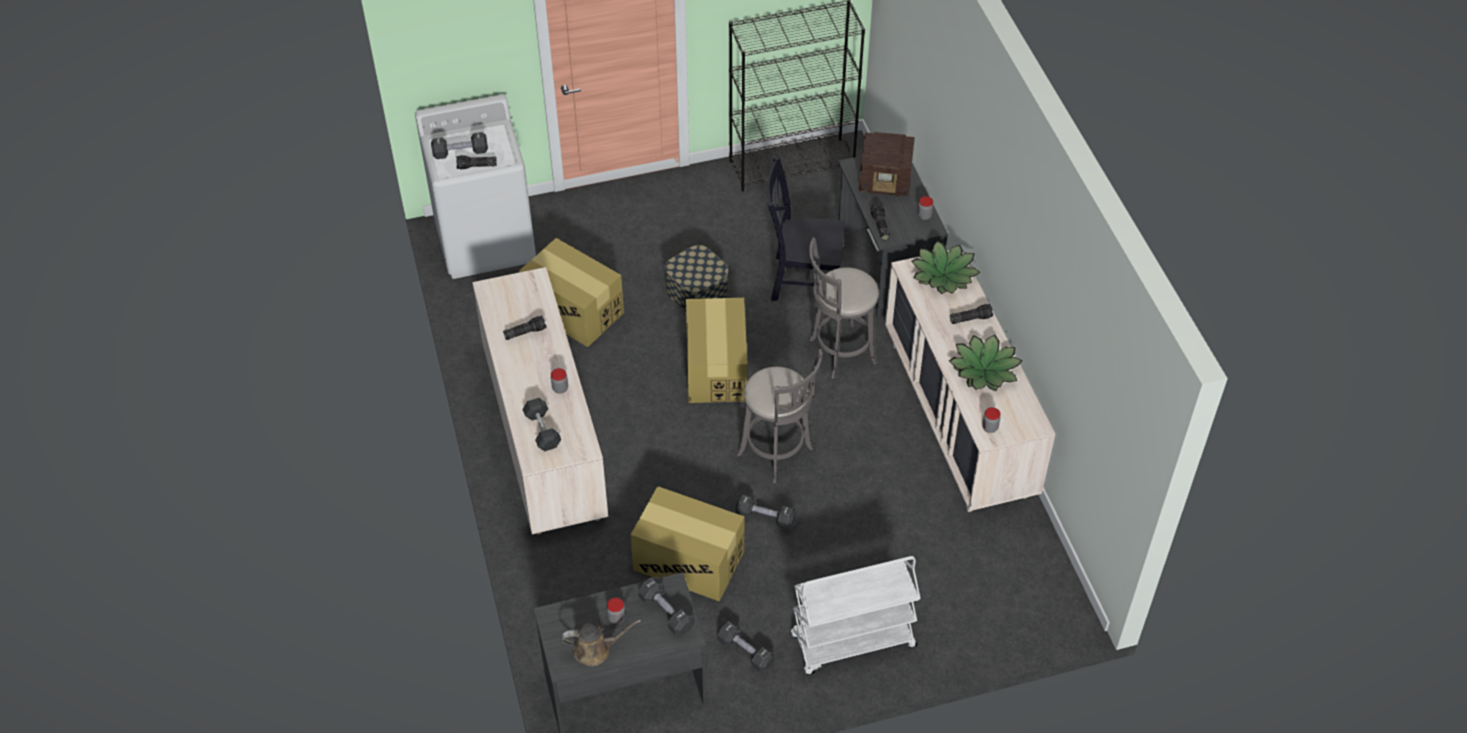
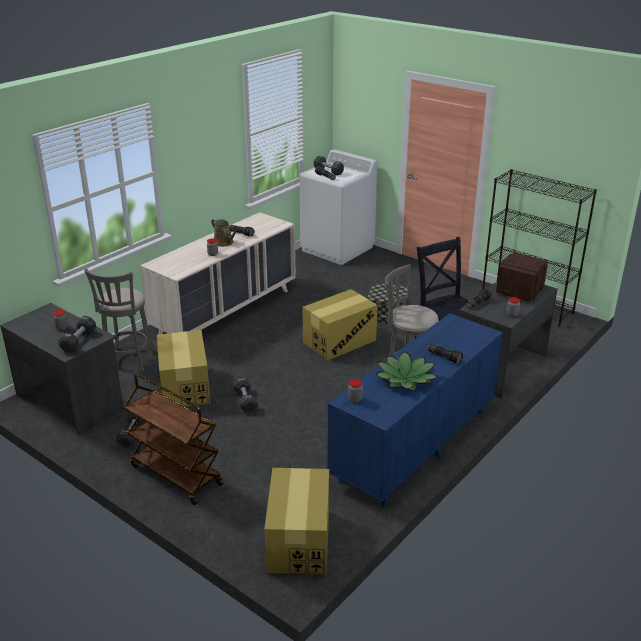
camera: 55 degrees right, 20 degrees down
cardboard box [519,238,624,347] -> cardboard box moved to [264,468,329,575]
grey dumbbell [522,398,561,451] -> none
brown watering can [562,619,641,666] -> brown watering can moved to [211,218,240,247]
grey stool [736,349,823,483] -> grey stool moved to [84,269,155,371]
white cart [791,556,921,675] -> brown cart [123,373,223,505]
radio [859,132,915,196] -> radio turned 60 degrees clockwise [496,252,548,302]
beige dresser [885,250,1055,512] -> blue dresser [327,313,503,508]
potted plant [911,240,981,294] -> none

